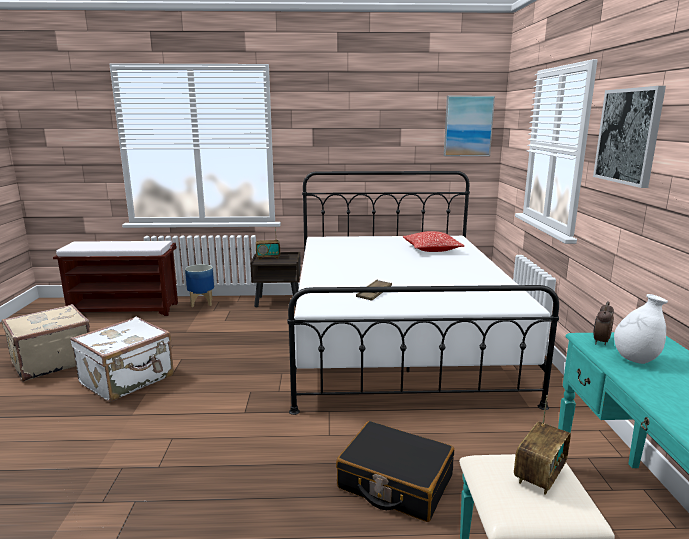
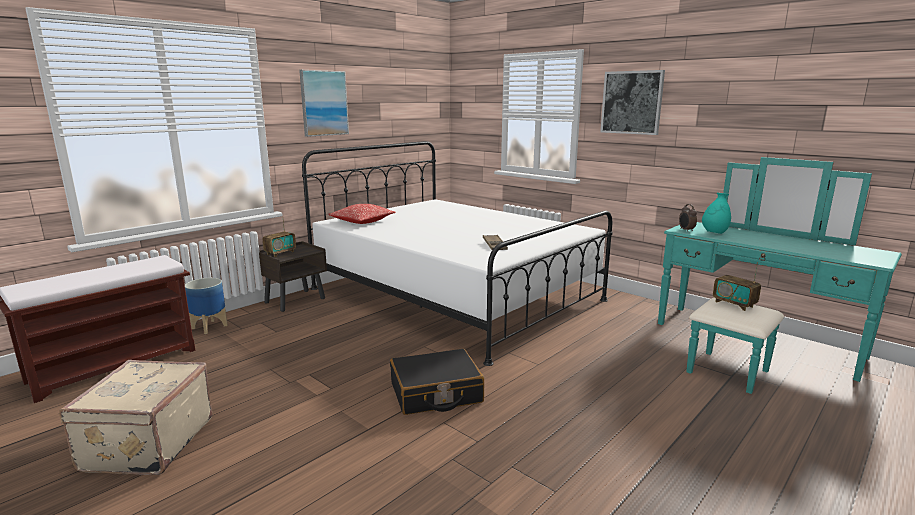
camera: 45 degrees left, 0 degrees up
white suitcase [70,316,174,402] -> none
black suitcase [336,421,454,522] -> black suitcase moved to [390,349,484,415]
pillow [403,231,464,252] -> pillow moved to [328,204,396,224]
picture [444,96,495,156] -> picture moved to [299,70,349,137]
radio [514,395,571,495] -> radio turned 150 degrees clockwise [713,262,761,311]
white vase [614,294,668,364] -> turquoise vase [702,193,731,234]

